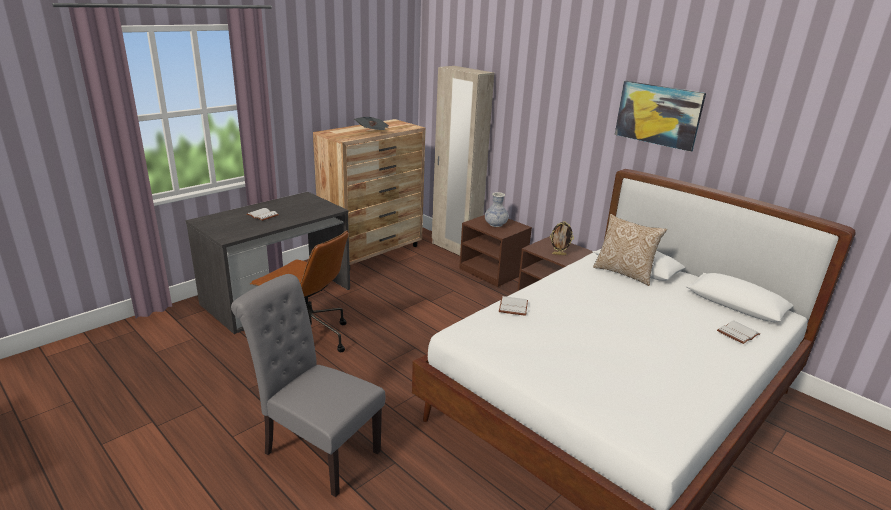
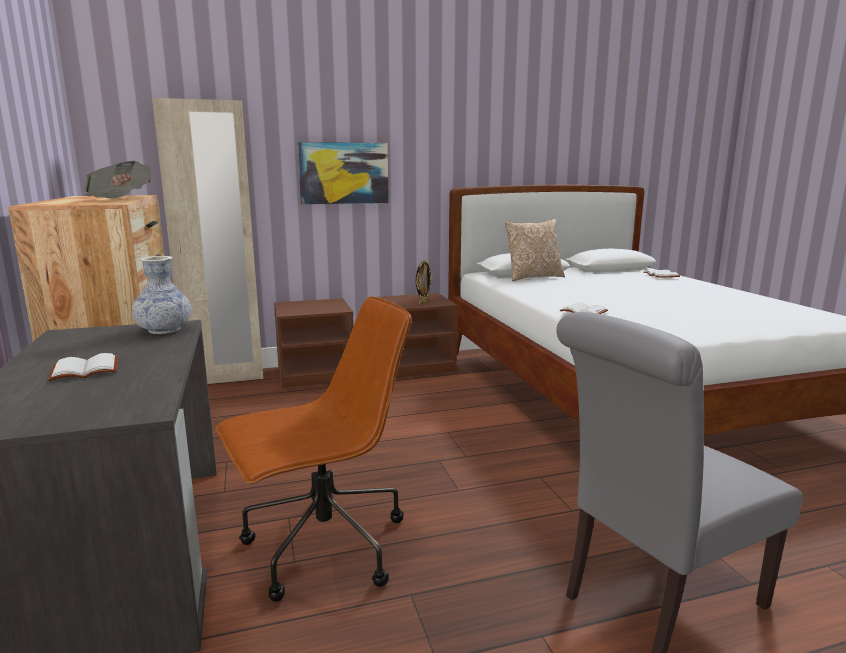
camera: 60 degrees left, 10 degrees down
vase [485,192,509,227] -> vase moved to [132,256,191,334]
picture [615,81,706,152] -> picture moved to [298,142,389,205]

